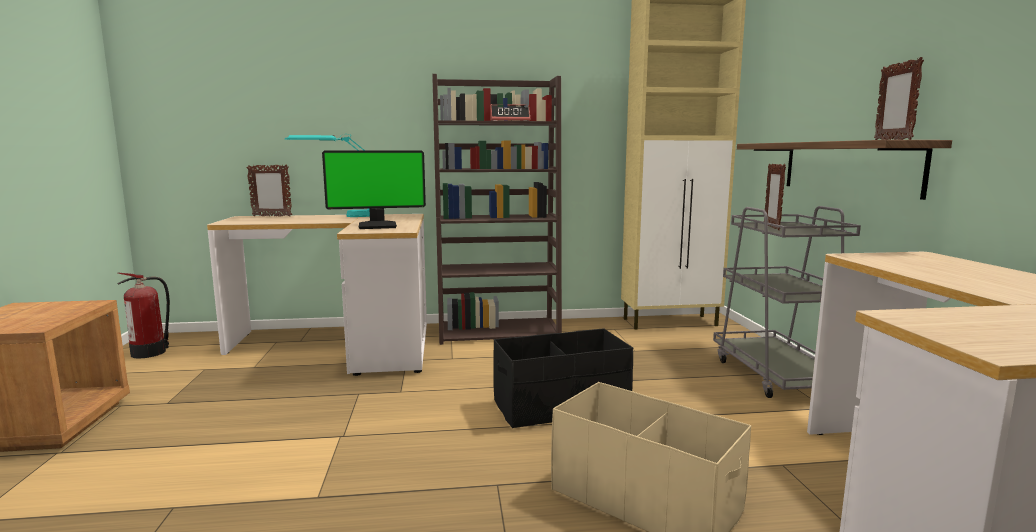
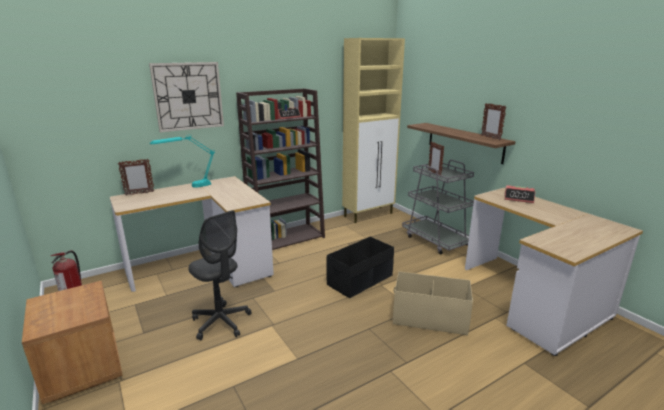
camera: 25 degrees left, 10 degrees up
monitor [322,151,426,229] -> none
none -> wall clock [149,62,224,132]
none -> grey office chair [188,210,251,340]
none -> alarm clock [504,185,535,203]

